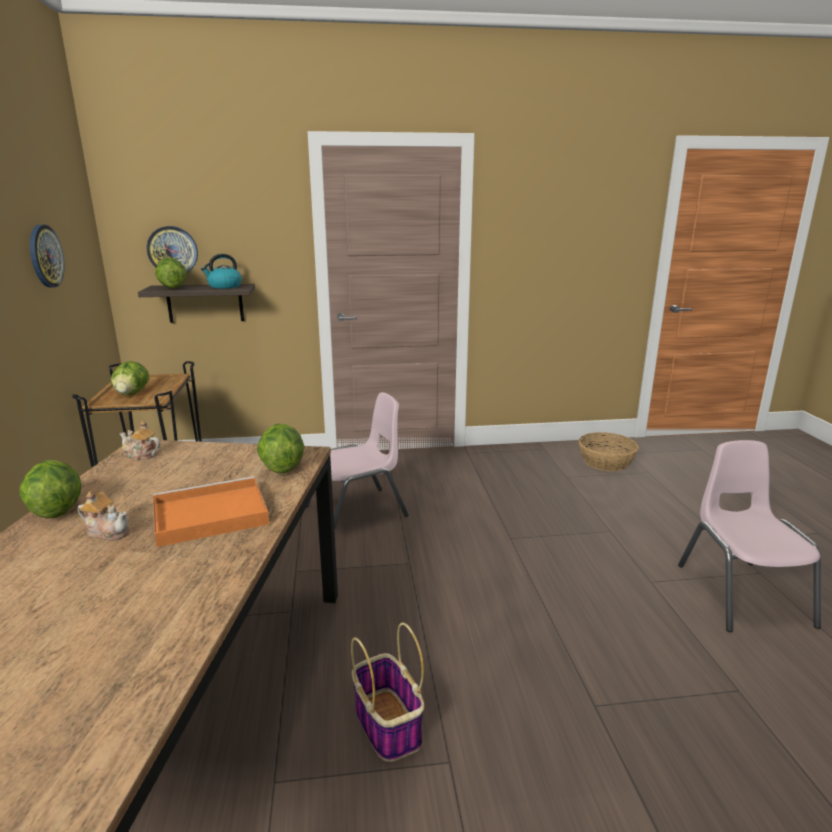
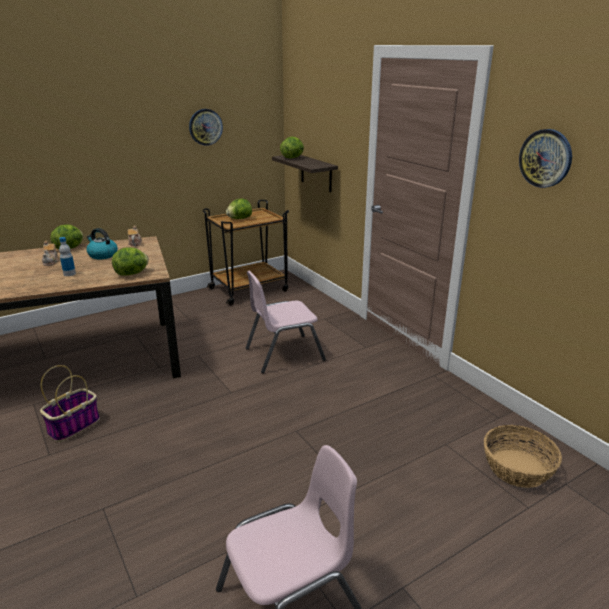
camera: 65 degrees right, 5 degrees up
wall clock [147,226,198,273] -> wall clock moved to [519,129,572,188]
orange tray [153,476,269,547] -> bottle [59,237,76,276]
kettle [201,254,242,289] -> kettle moved to [87,228,118,259]
pink chair [307,392,409,531] -> pink chair turned 120 degrees clockwise [246,271,326,374]

